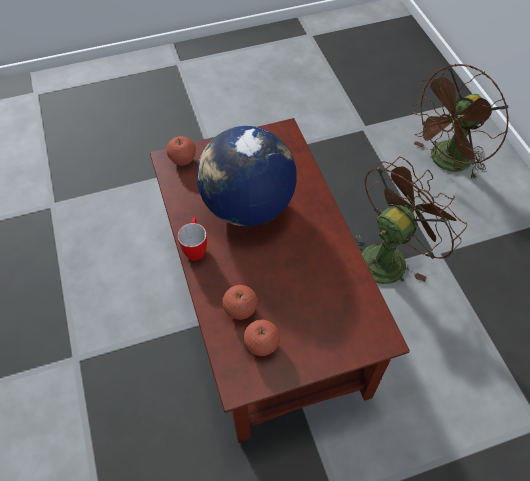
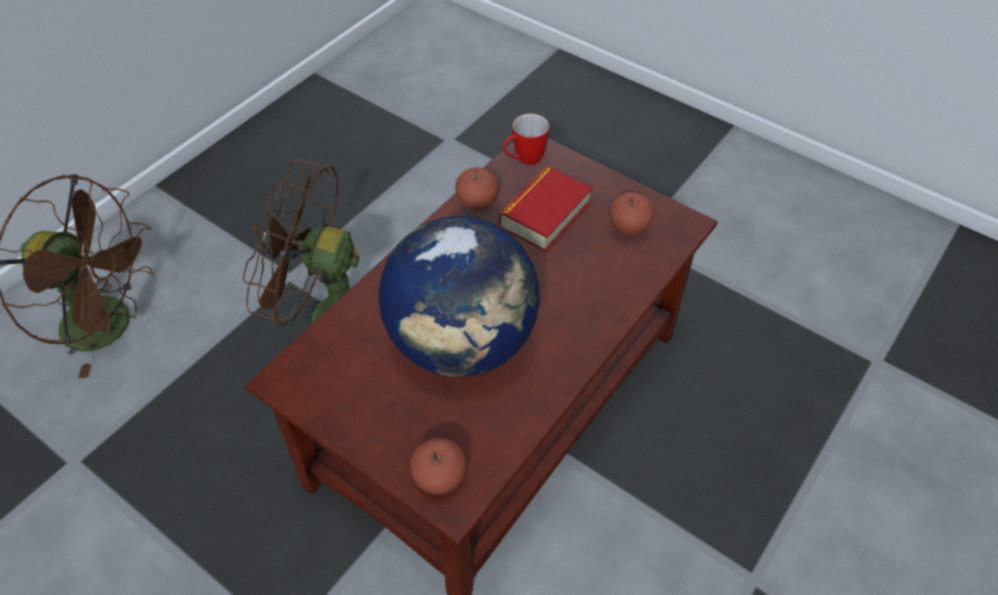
camera: 125 degrees left, 5 degrees down
mug [177,217,207,260] -> mug moved to [503,114,549,165]
apple [222,285,258,320] -> apple moved to [455,167,499,211]
none -> book [499,167,592,252]

